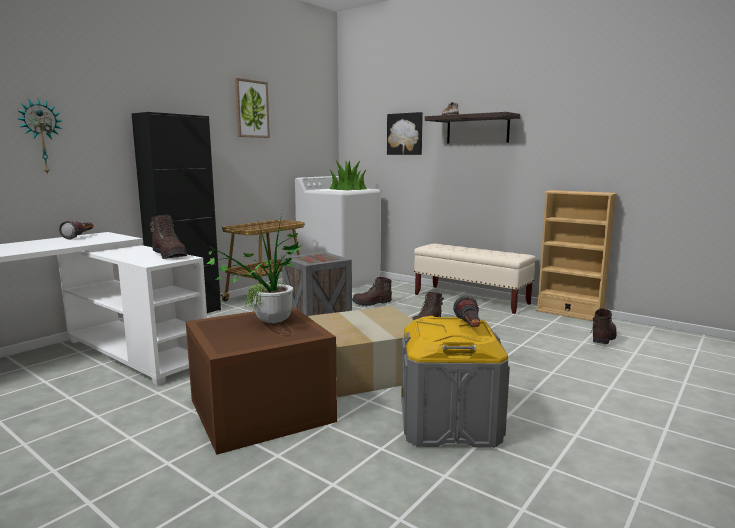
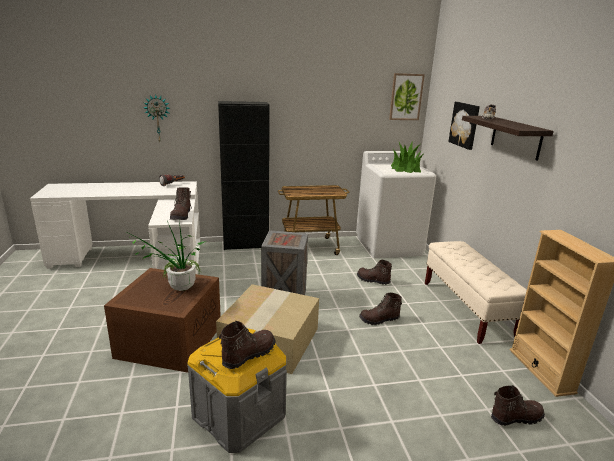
camera: 40 degrees right, 10 degrees up
picture [235,78,270,138] -> picture moved to [389,73,425,120]
flashlight [453,296,480,327] -> brown boot [219,321,275,369]

